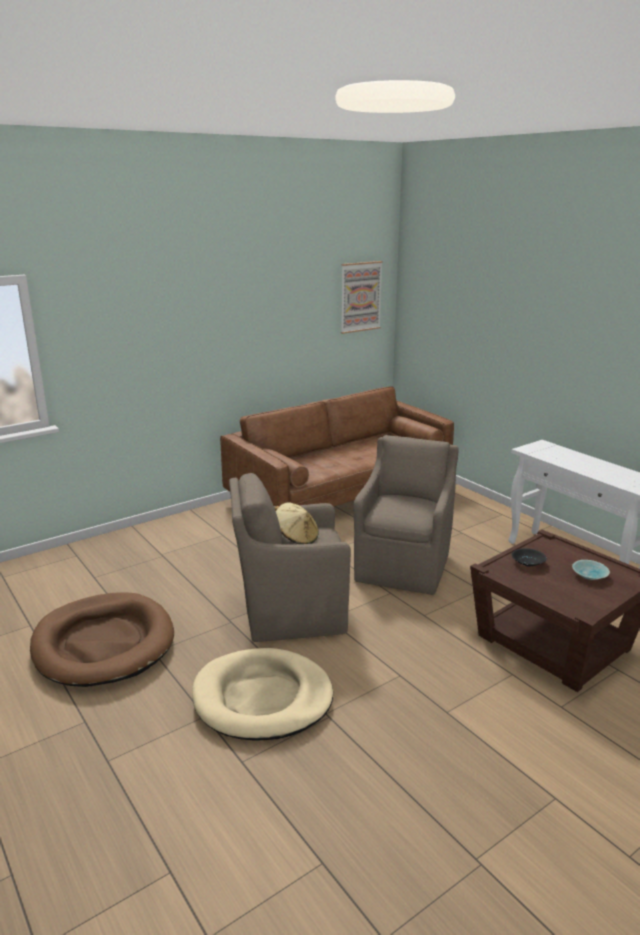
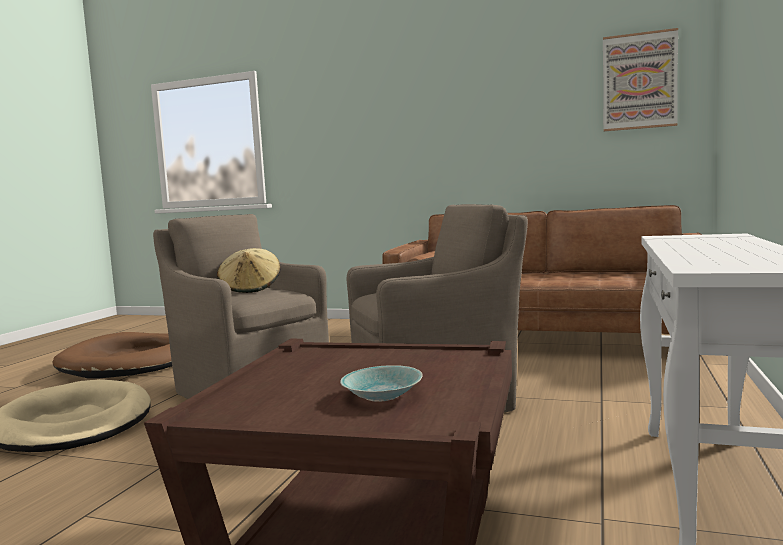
camera: 55 degrees right, 15 degrees down
black bowl [512,548,547,566] -> none

